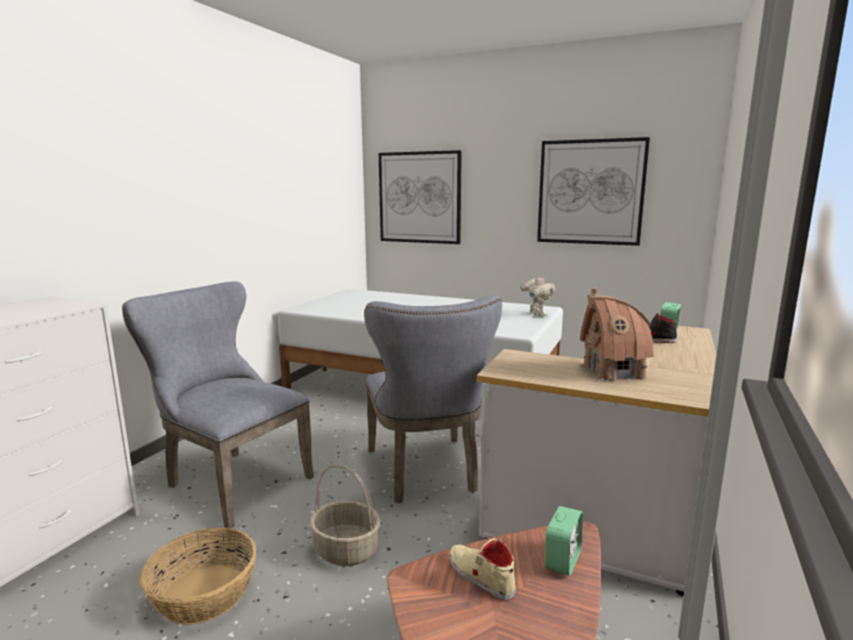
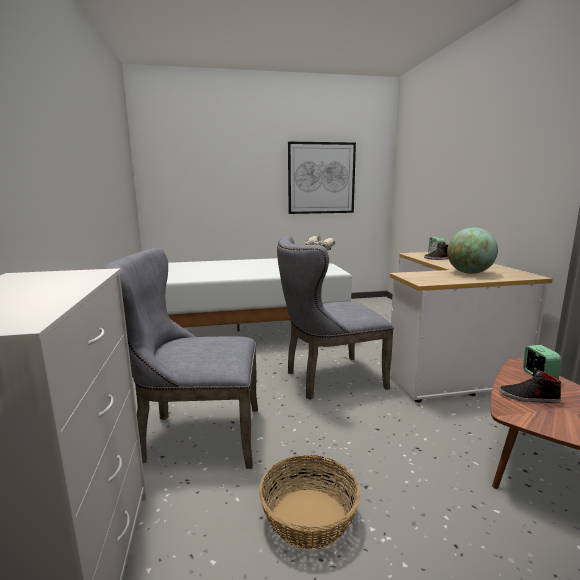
camera: 35 degrees left, 0 degrees up
basket [309,465,381,566] -> none
grey chair [364,295,502,503] -> grey chair turned 120 degrees clockwise [277,235,394,400]
picture [379,150,462,244] -> none
beige shoe [449,538,516,600] -> black shoe [499,369,561,403]
toy house [580,288,654,382] -> globe [447,228,498,274]

